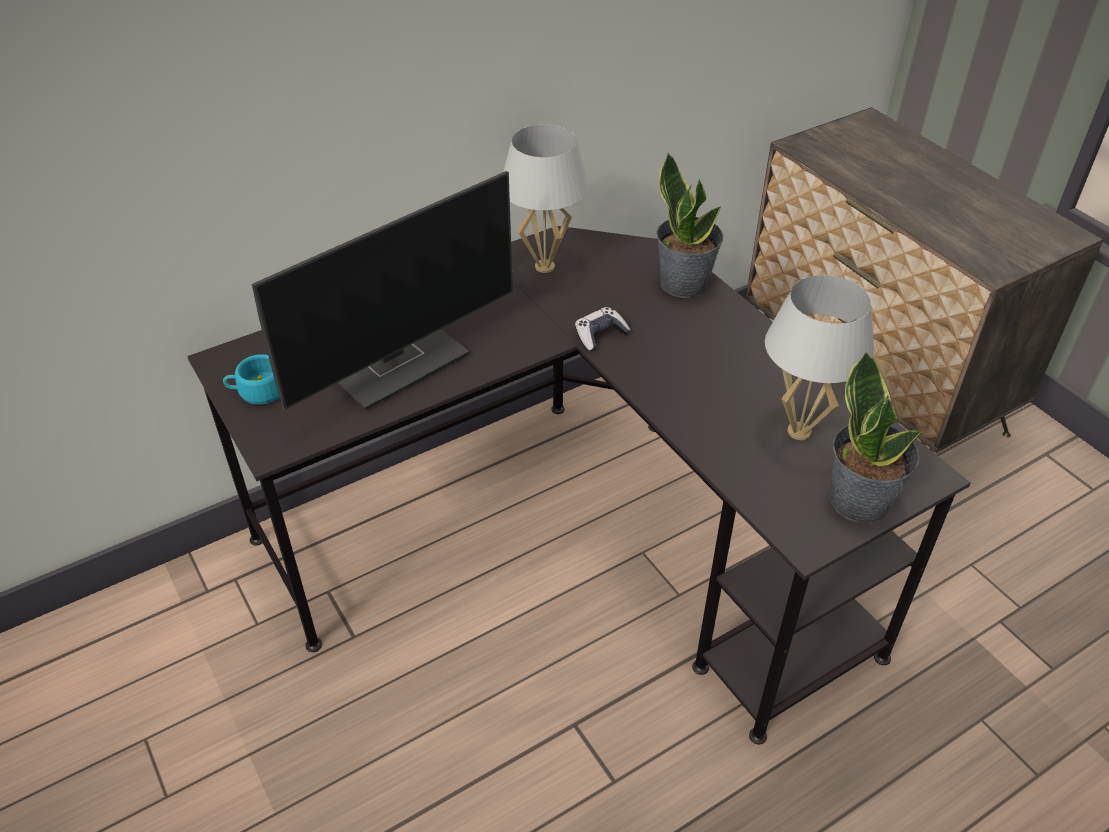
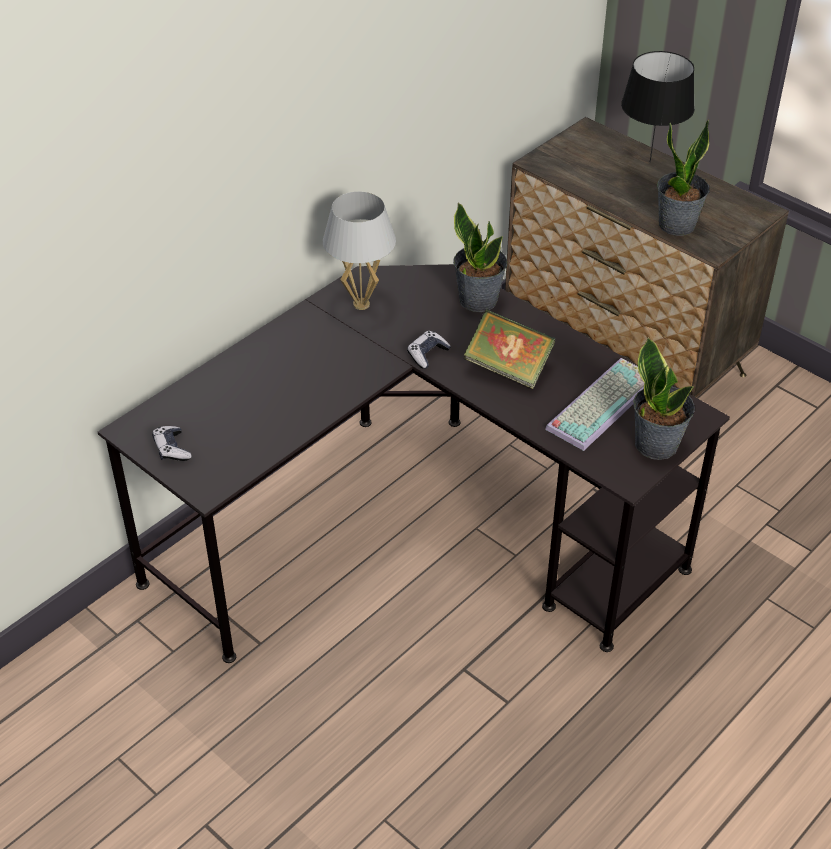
camera: 15 degrees left, 0 degrees up
turquoise cup [223,354,280,405] -> game controller [152,426,192,461]
monitor [252,171,513,410] -> none
white table lamp [765,275,874,440] -> keyboard [545,358,644,451]
none -> book [464,309,555,389]
none -> black table lamp [621,51,695,162]
none -> potted plant [657,119,710,236]

